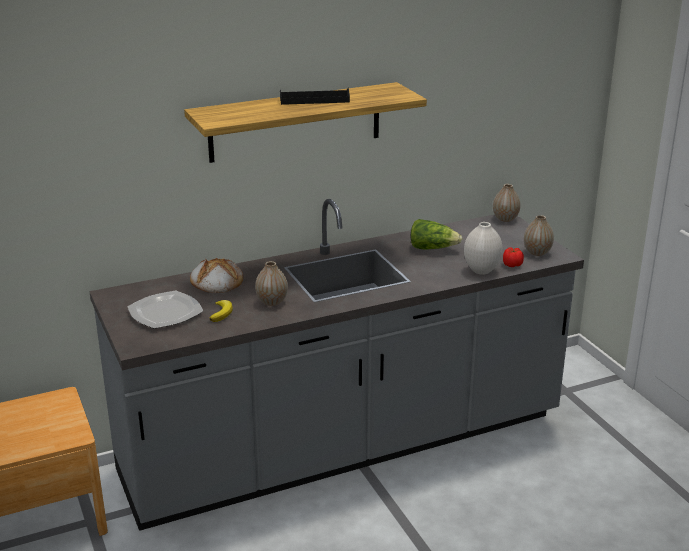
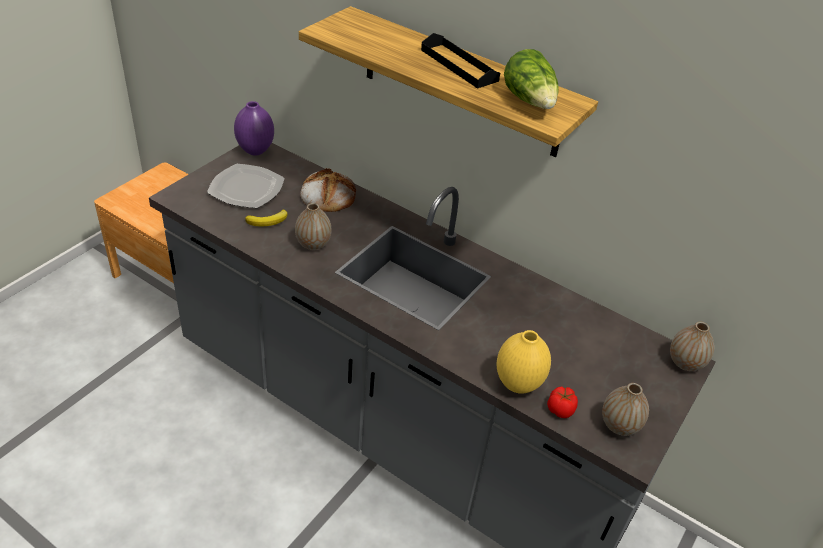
camera: 55 degrees right, 15 degrees up
lettuce [411,219,463,249] -> lettuce moved to [504,49,559,109]
white vase [464,222,502,275] -> yellow vase [497,330,551,394]
none -> purple vase [234,101,274,155]

